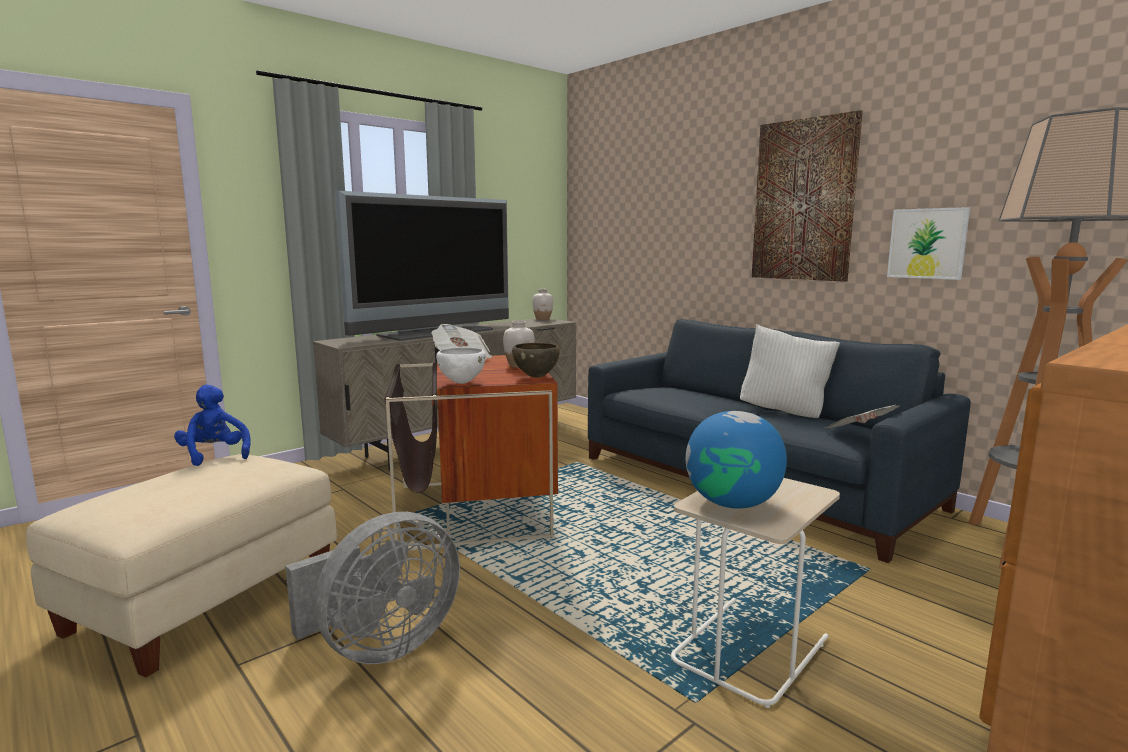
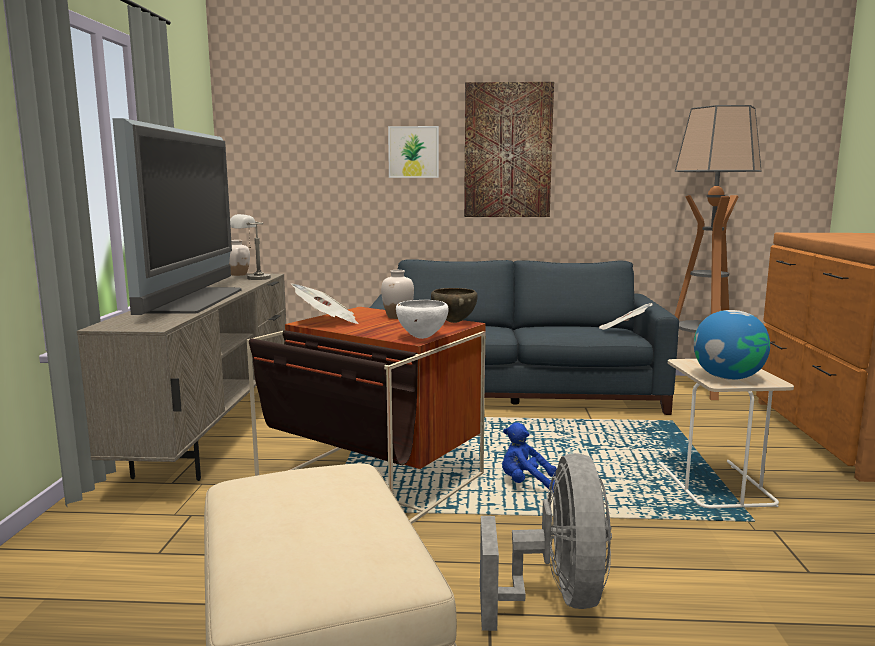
camera: 45 degrees left, 0 degrees up
blue plush toy [174,385,251,466] -> blue plush toy moved to [502,423,557,492]
white pillow [740,325,840,418] -> none
picture [887,207,970,280] -> picture moved to [388,126,439,178]
none -> grey table lamp [230,214,271,280]

